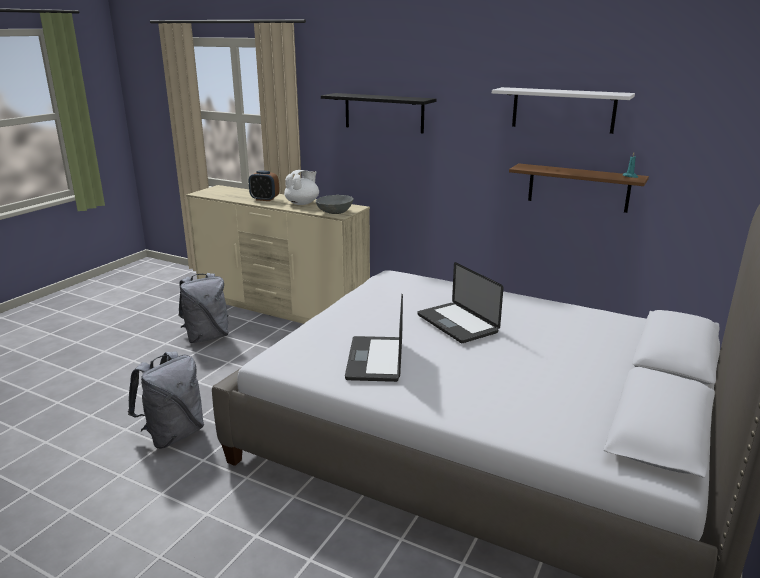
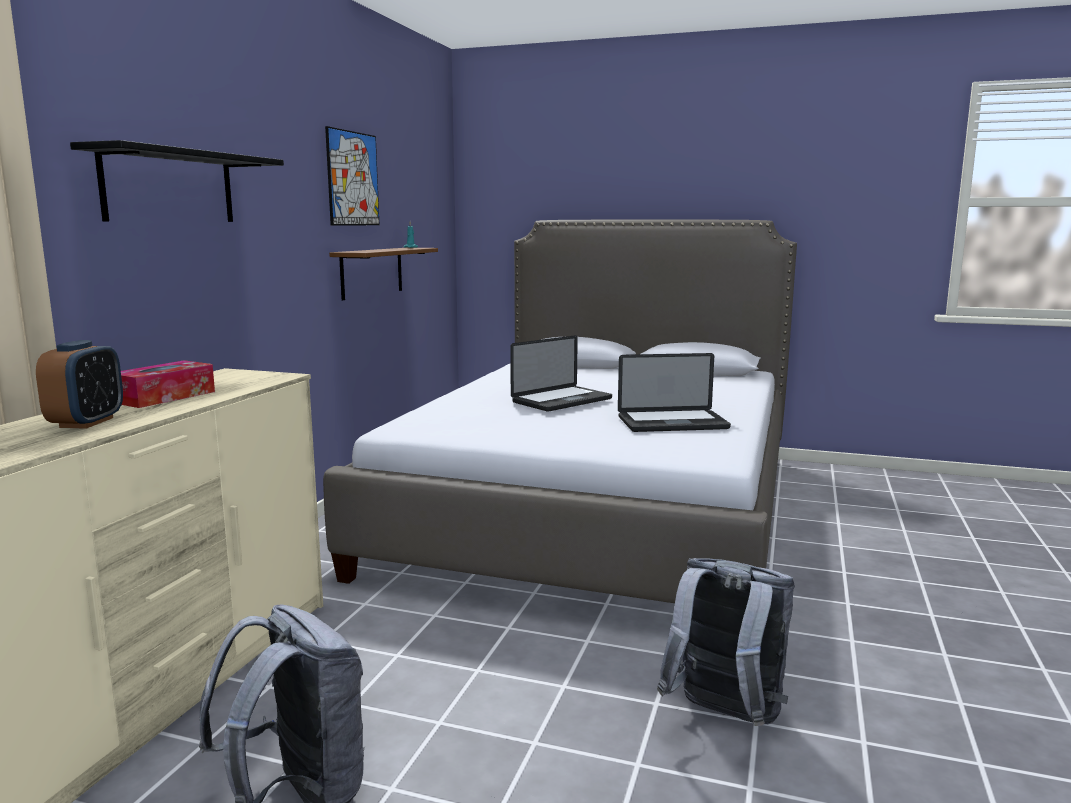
camera: 100 degrees left, 10 degrees down
white teapot [284,170,319,205] -> tissue box [121,360,215,408]
grey bowl [316,195,354,214] -> none
white shelf [492,87,635,134] -> picture [325,126,379,226]

